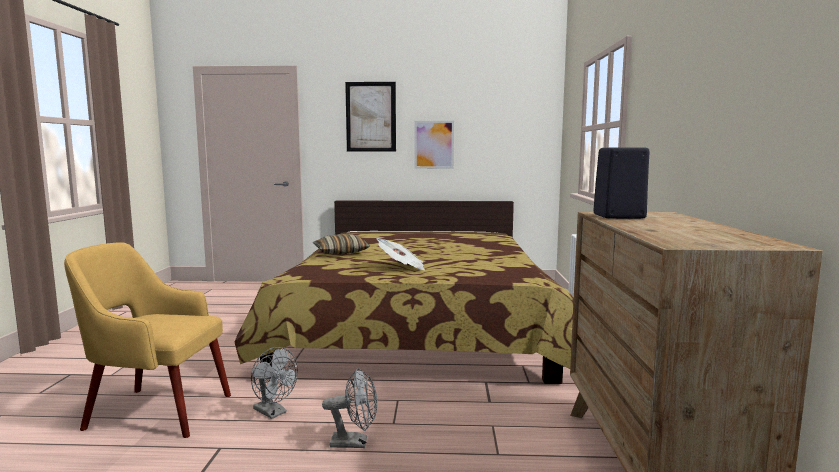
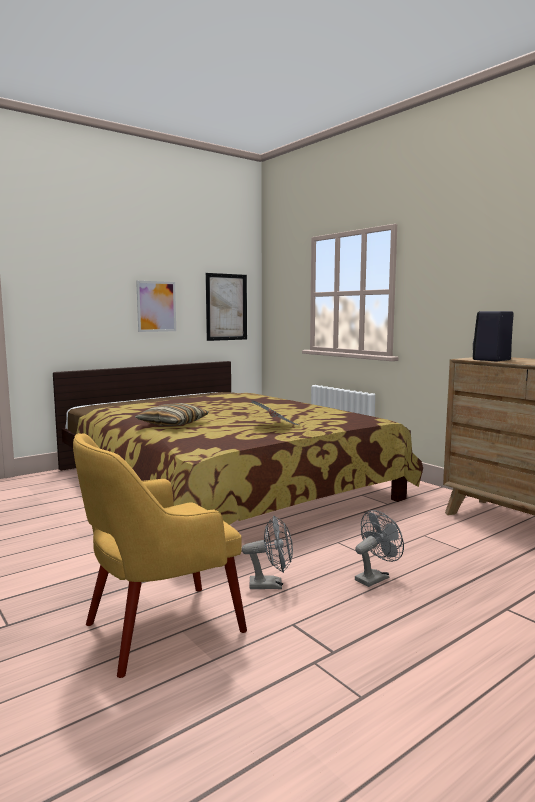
camera: 40 degrees left, 0 degrees up
picture [345,82,396,152] -> picture moved to [206,273,247,341]

